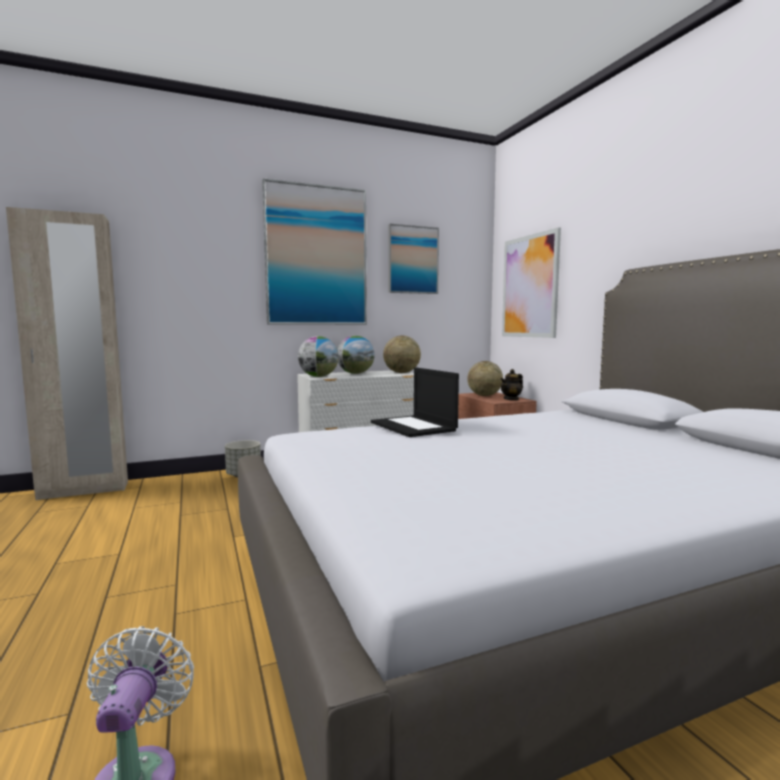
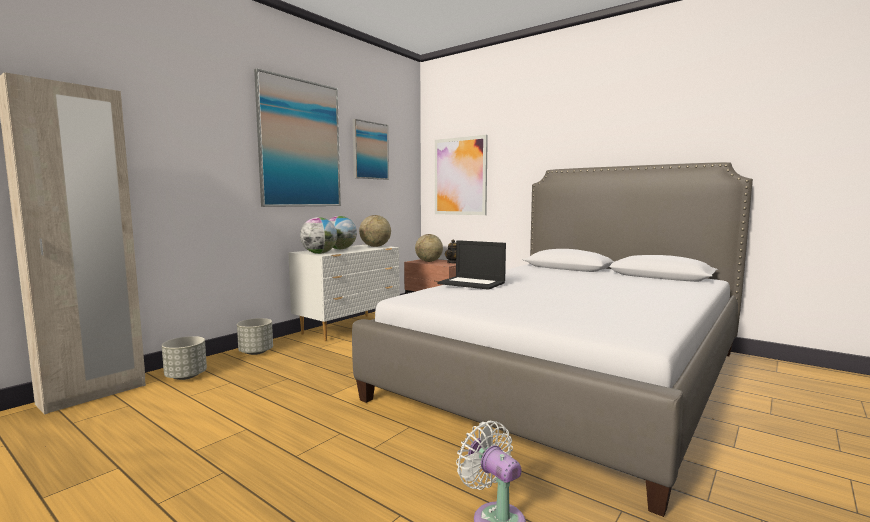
camera: 30 degrees left, 0 degrees up
none -> grey planter [162,336,207,380]

